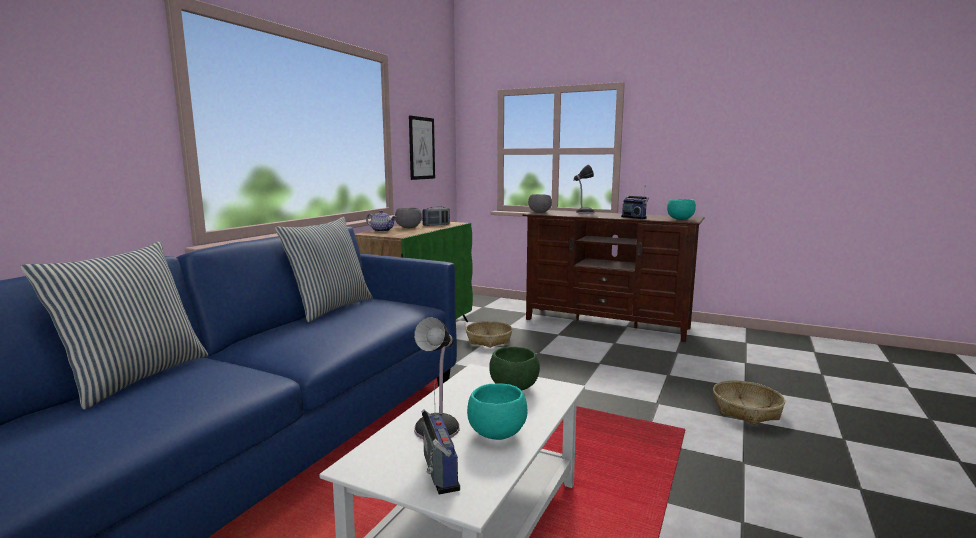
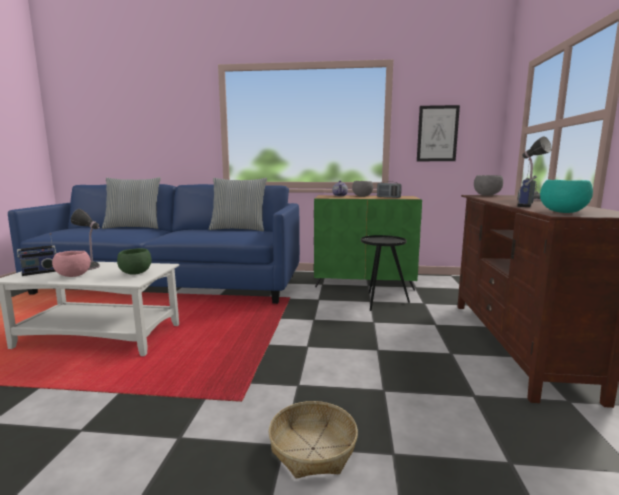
camera: 70 degrees right, 0 degrees up
basket [466,321,512,348] -> black side table [361,235,410,311]
turquoise bowl [467,383,528,440] -> pink bowl [52,251,91,277]

